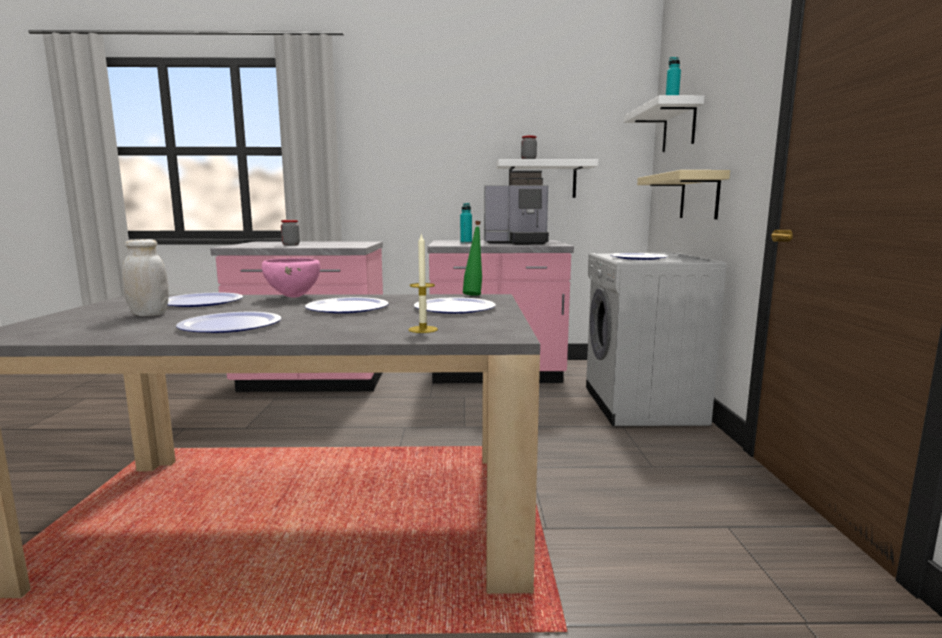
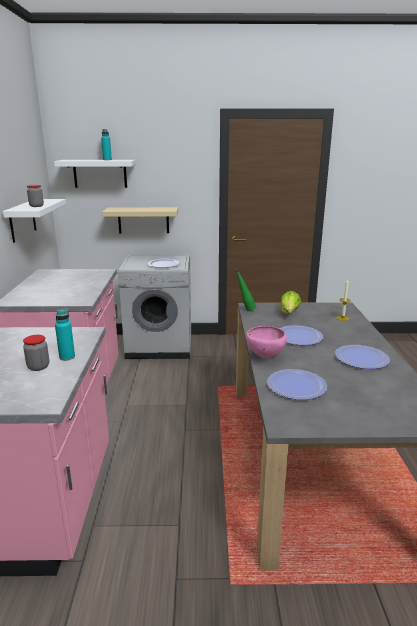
camera: 90 degrees left, 10 degrees up
white jar [122,239,169,316] -> none
plate [414,297,496,314] -> lettuce [280,291,301,314]
turquoise bottle [460,203,472,244] -> turquoise bottle moved to [55,308,75,361]
coffee machine [484,171,549,245] -> none

